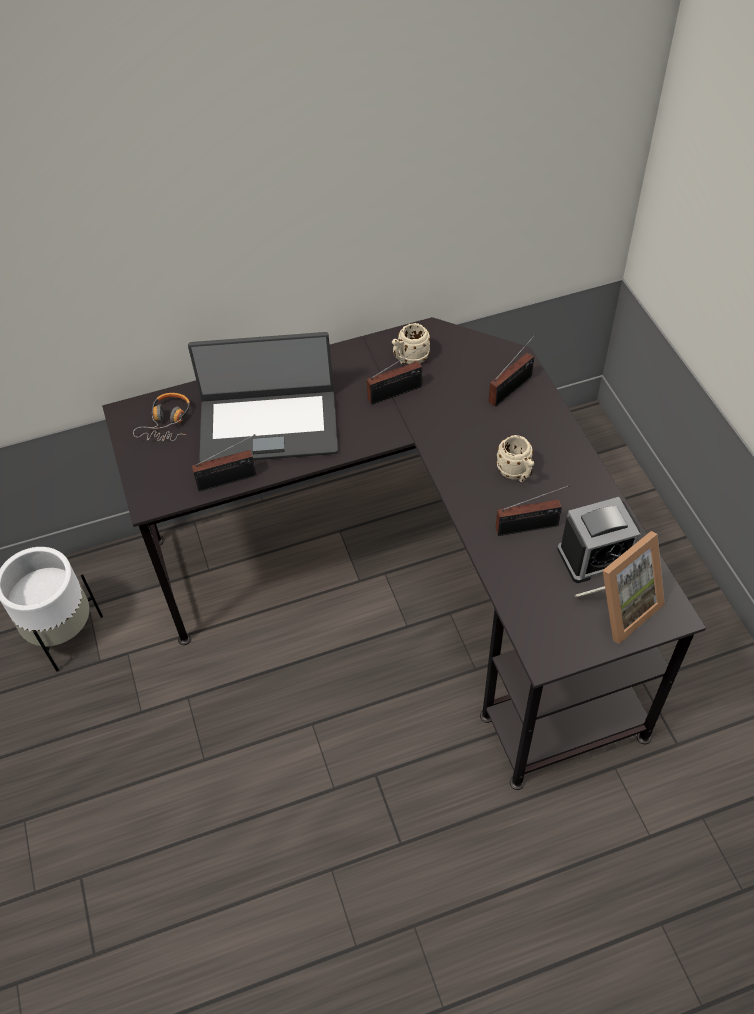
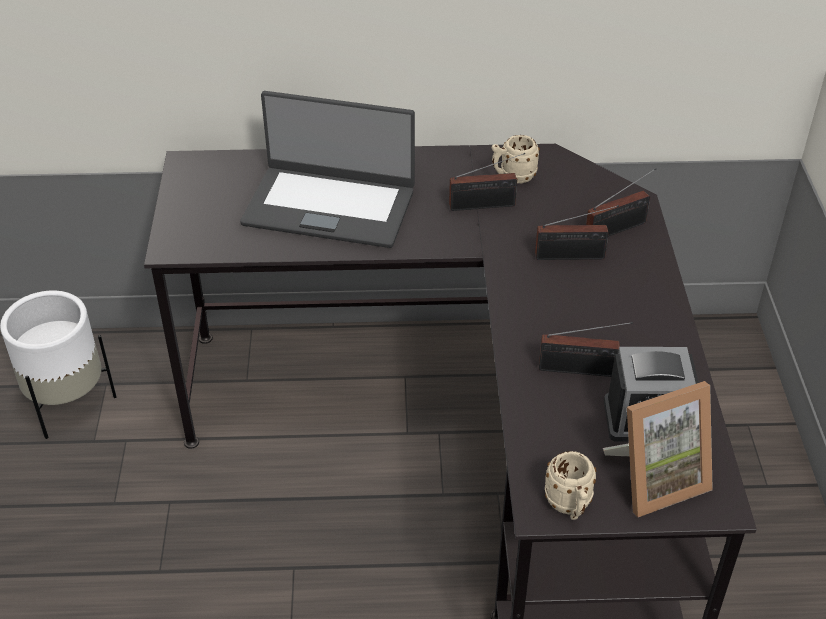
camera: 15 degrees right, 10 degrees down
headphones [133,393,190,441] -> none
radio [192,434,256,491] -> radio moved to [535,205,619,260]
beige mug [496,435,534,482] -> beige mug moved to [545,451,596,520]

